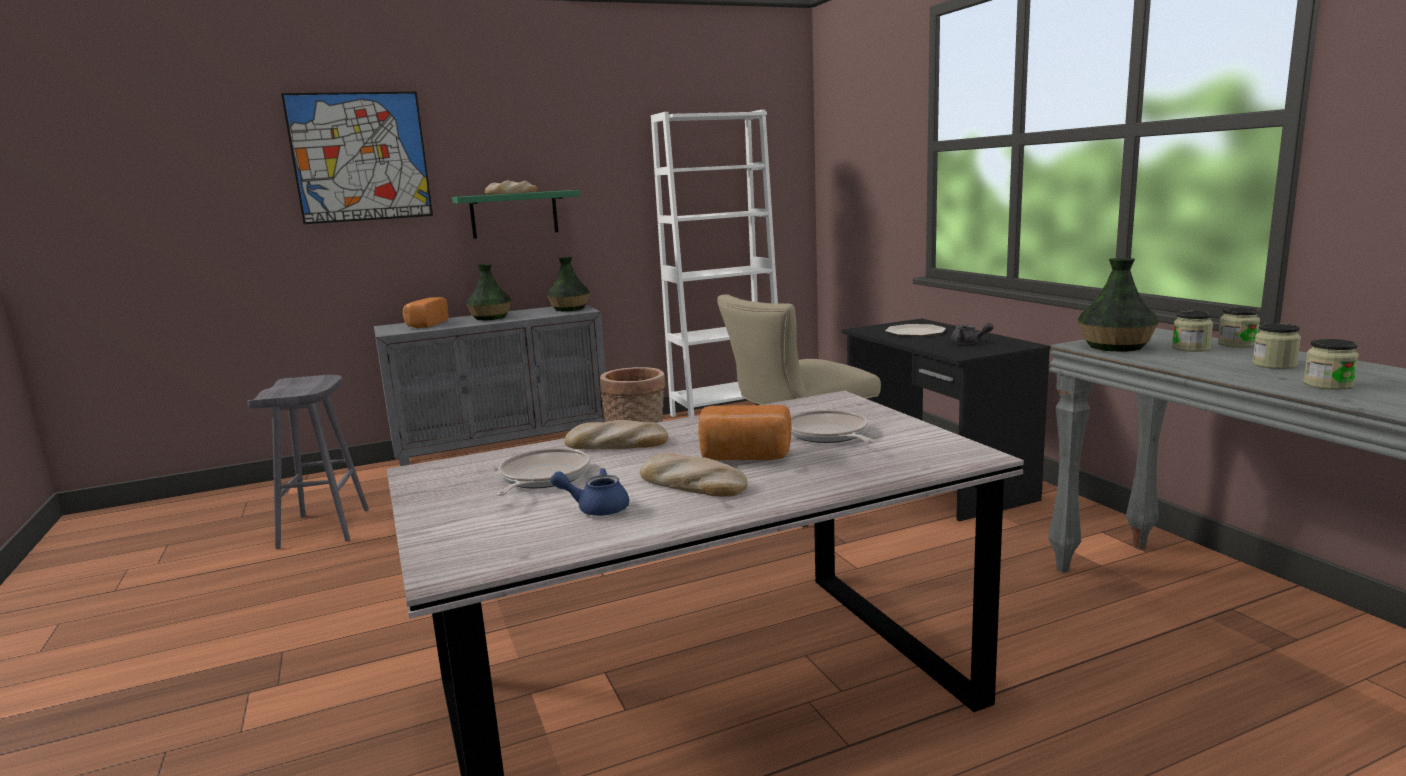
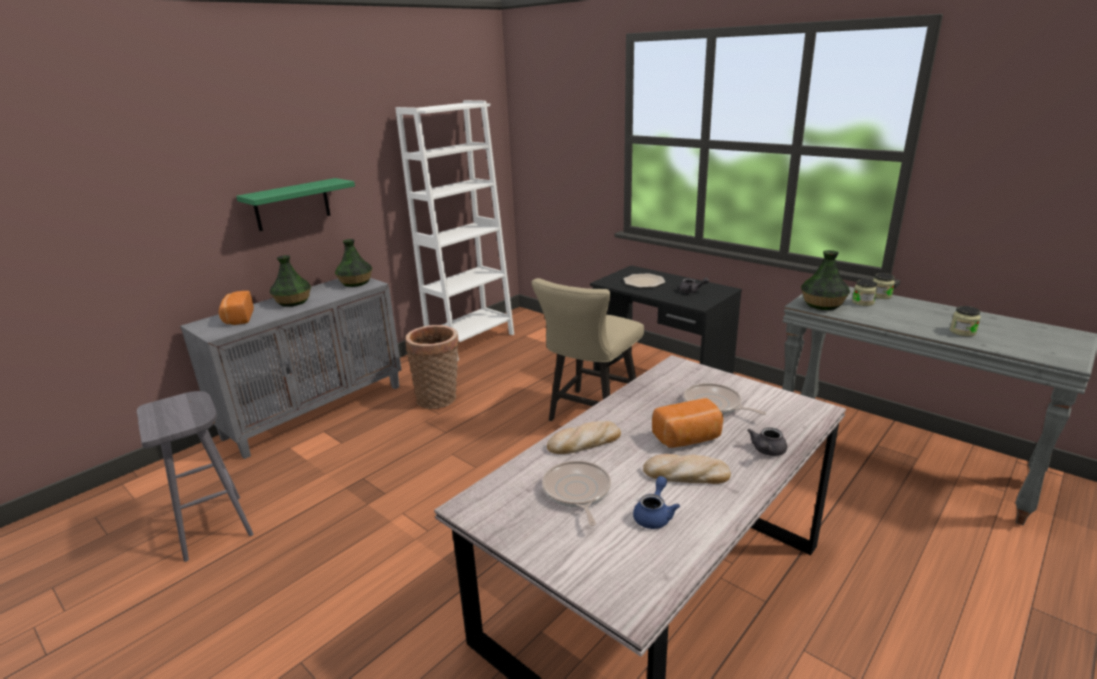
camera: 25 degrees left, 10 degrees up
picture [281,92,433,224] -> none
bread [485,180,538,195] -> none
blue teapot [551,468,629,516] -> blue teapot turned 135 degrees clockwise [633,476,680,529]
jar [1252,323,1301,369] -> none
none -> grey teapot [747,427,787,456]

